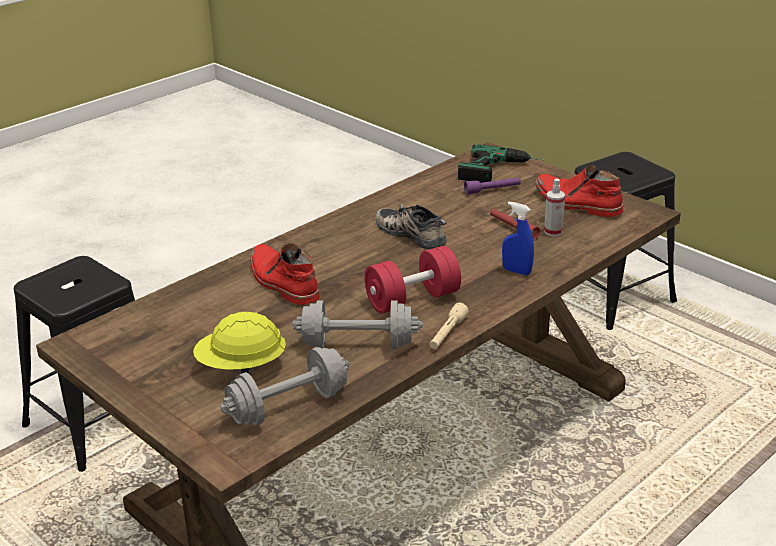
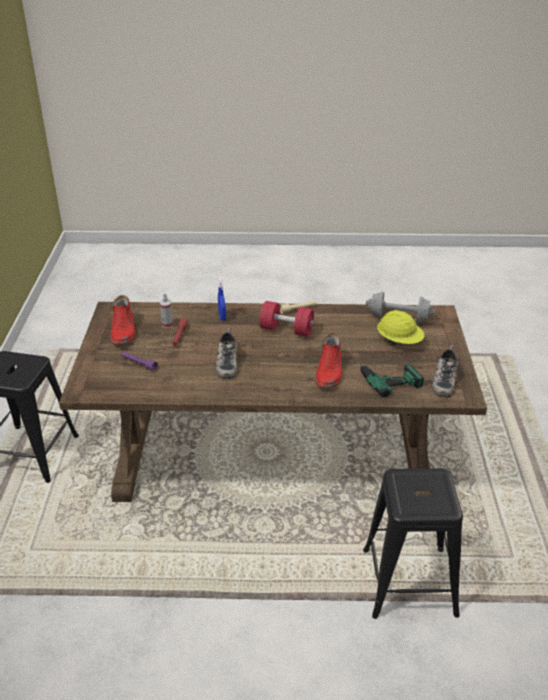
camera: 135 degrees left, 5 degrees up
grey dumbbell [292,301,423,349] -> none
power drill [458,145,544,183] -> power drill moved to [357,361,424,397]
none -> shoe [431,345,458,397]

